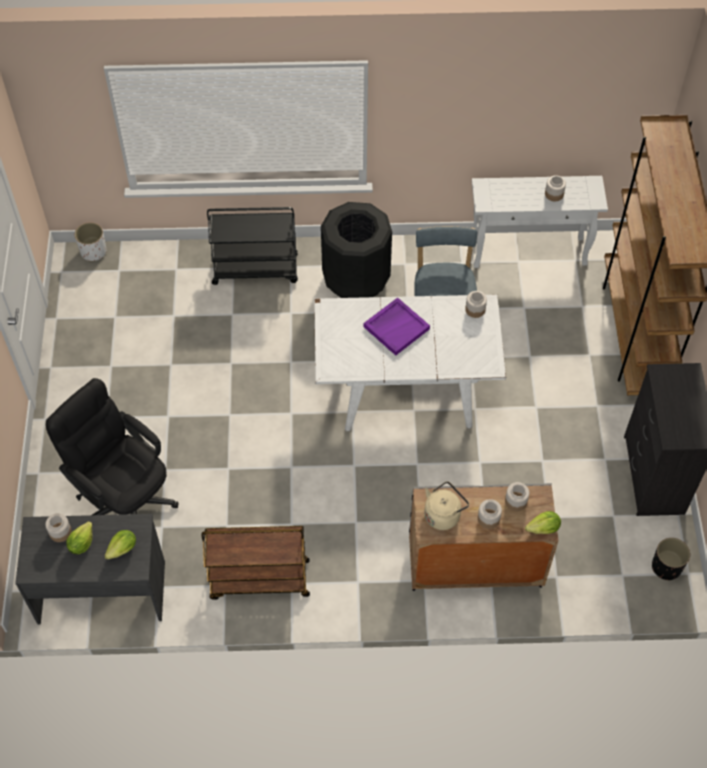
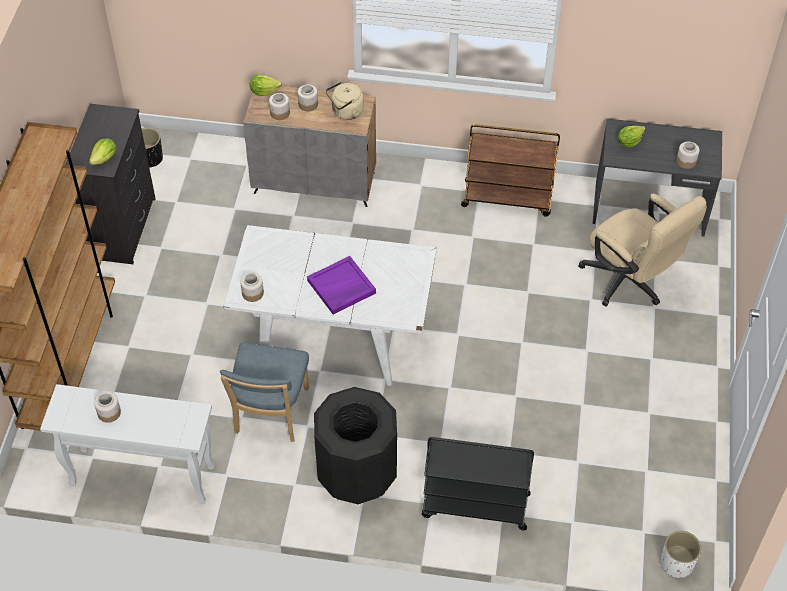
camera: 170 degrees left, 5 degrees down
black office chair [46,378,179,515] -> beige office chair [579,194,707,307]
lettuce [66,521,92,554] -> lettuce moved to [89,138,117,165]

